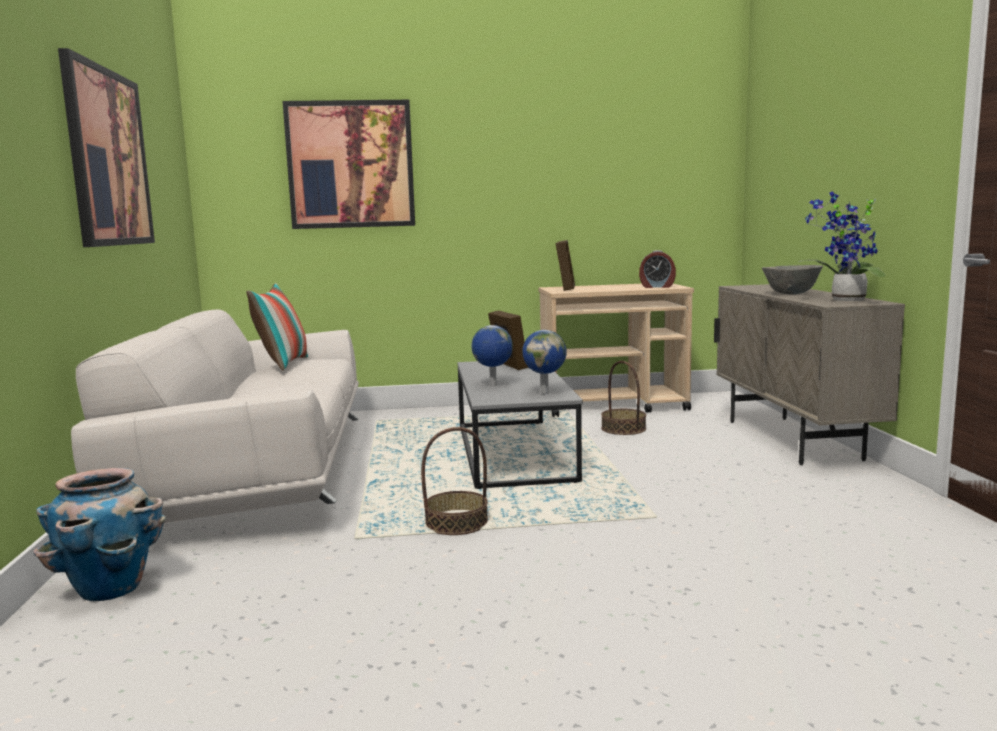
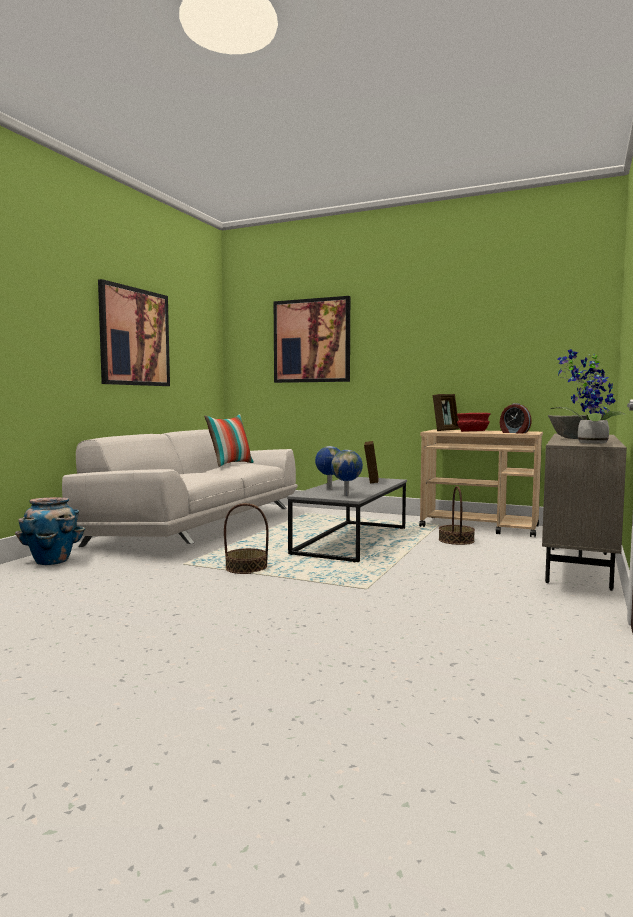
camera: 30 degrees right, 5 degrees down
none -> red bowl [457,413,491,432]

